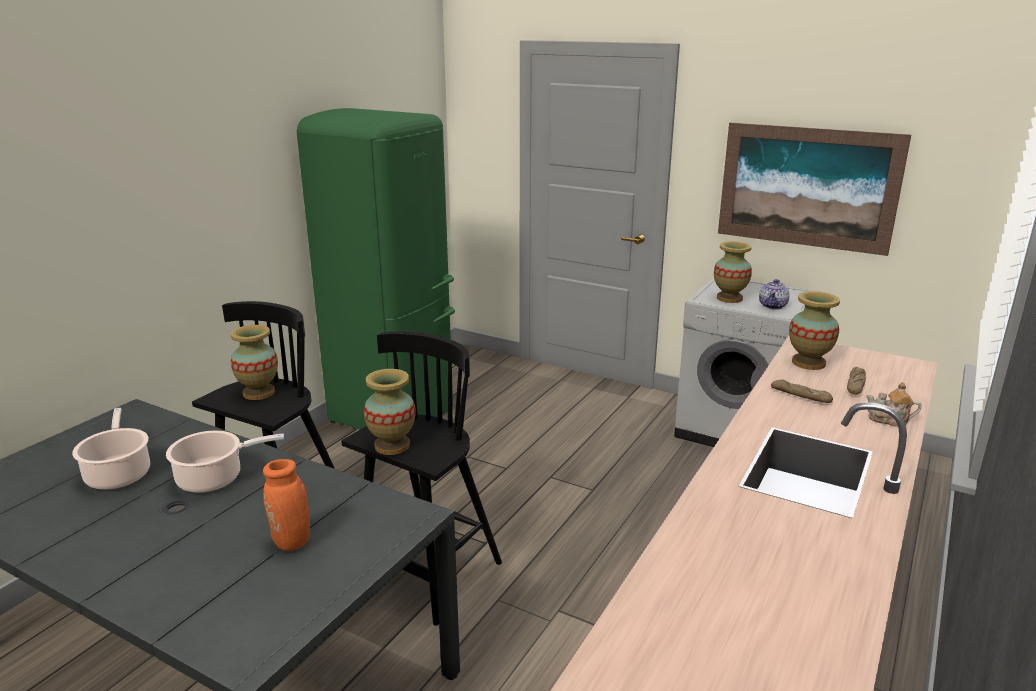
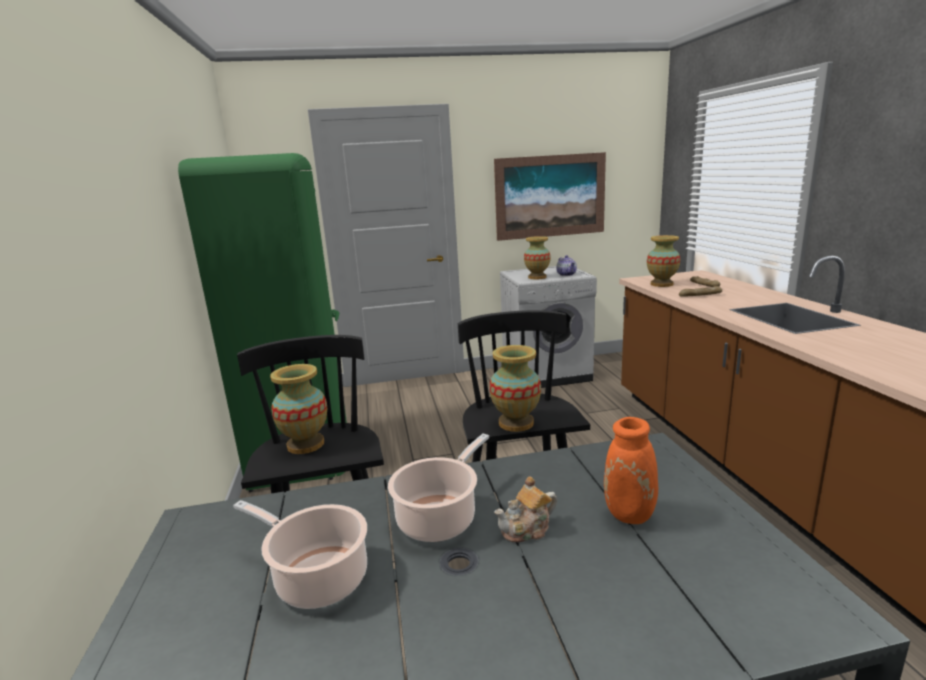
camera: 40 degrees left, 5 degrees down
teapot [866,382,922,427] -> teapot moved to [494,476,557,542]

